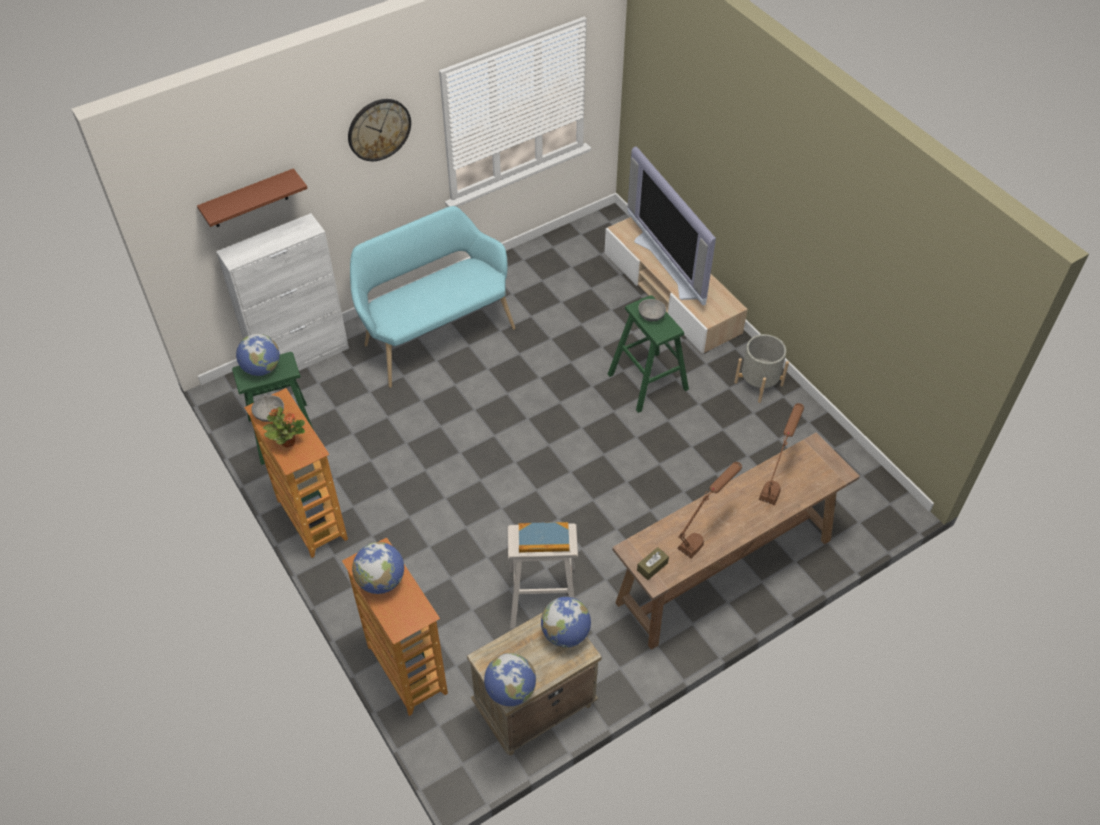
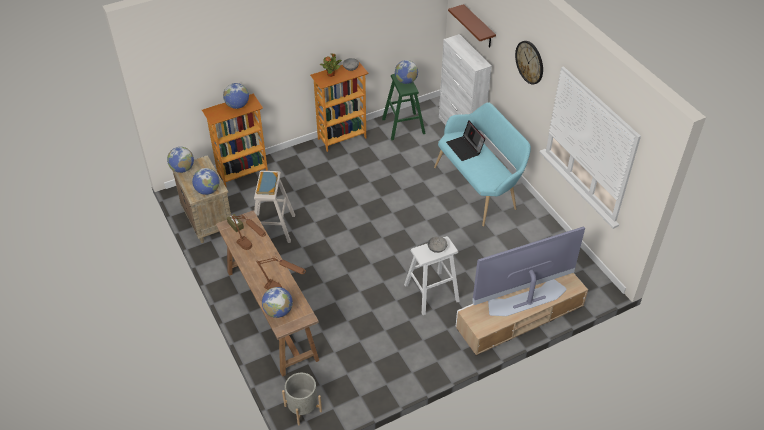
camera: 95 degrees right, 5 degrees down
green stool [608,295,689,413] -> white stool [404,236,460,315]
grey planter [734,334,789,403] -> grey planter moved to [282,373,322,426]
none -> globe [262,287,293,318]
none -> laptop [446,120,485,161]

